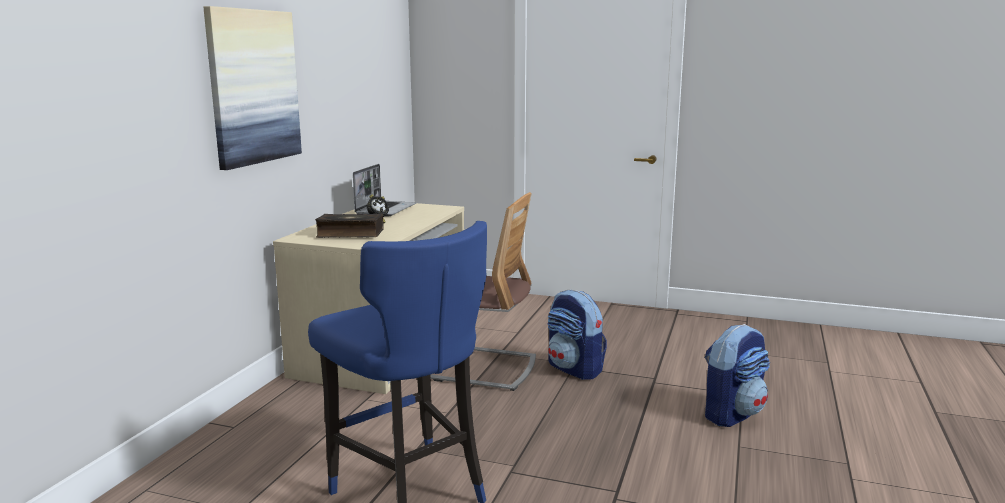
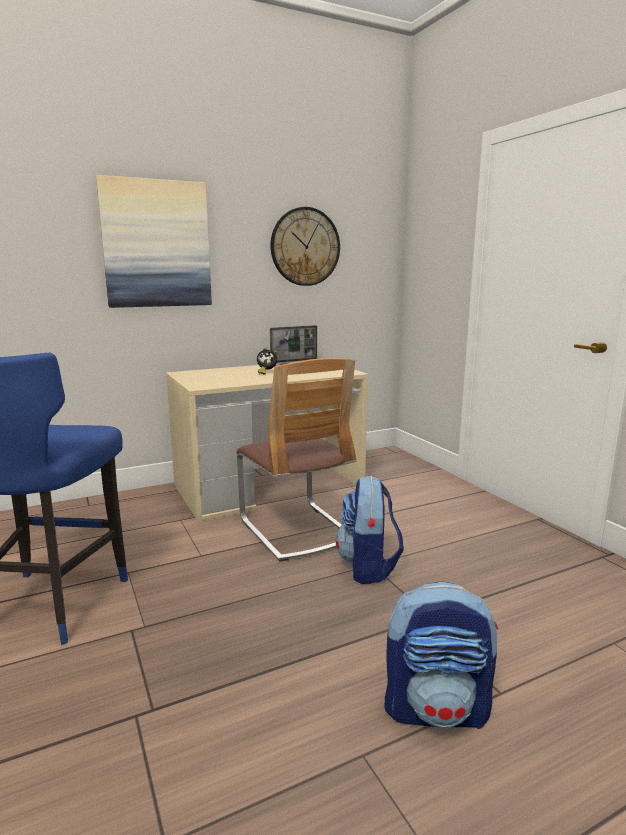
camera: 45 degrees right, 0 degrees up
book [315,214,383,238] -> none
none -> wall clock [271,207,340,286]

